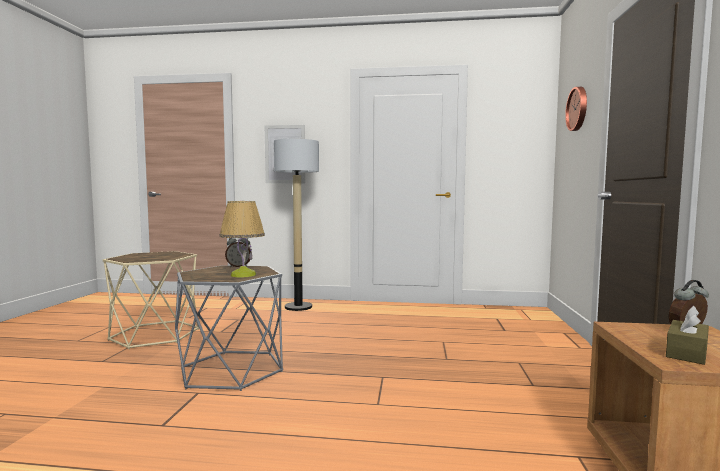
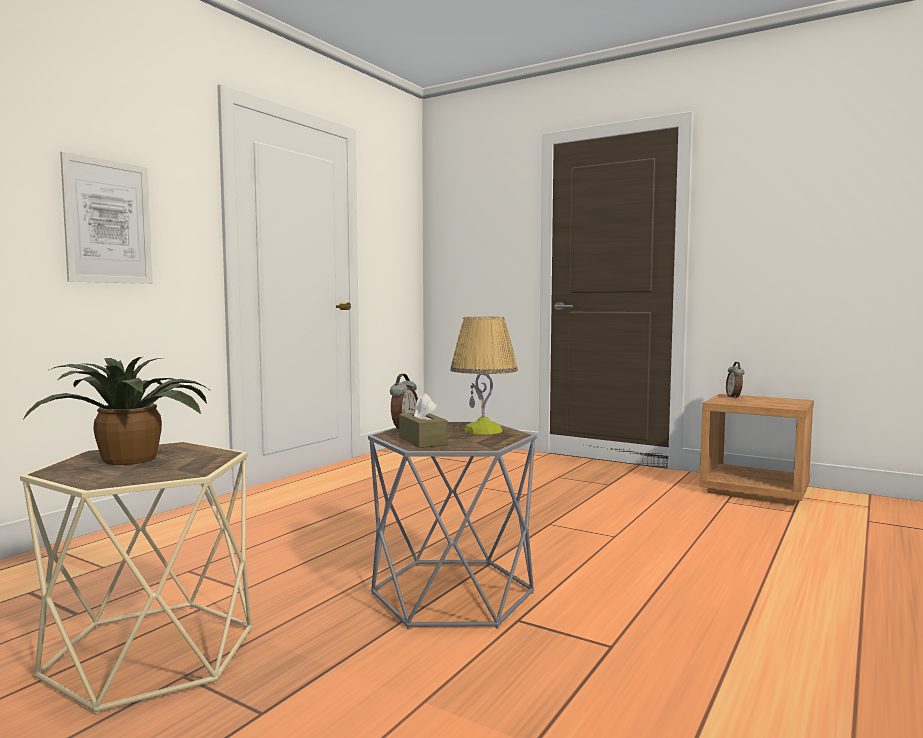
camera: 65 degrees left, 0 degrees up
floor lamp [274,138,319,311] -> none
wall clock [565,87,587,131] -> none
brown tissue box [666,306,709,365] -> brown tissue box moved to [399,393,448,448]
none -> potted plant [22,357,212,465]

